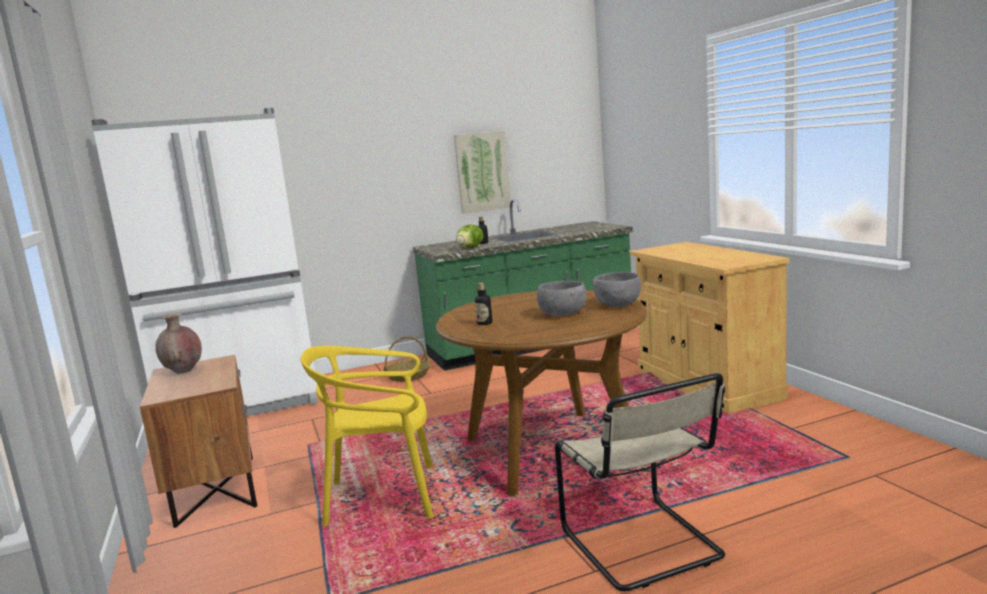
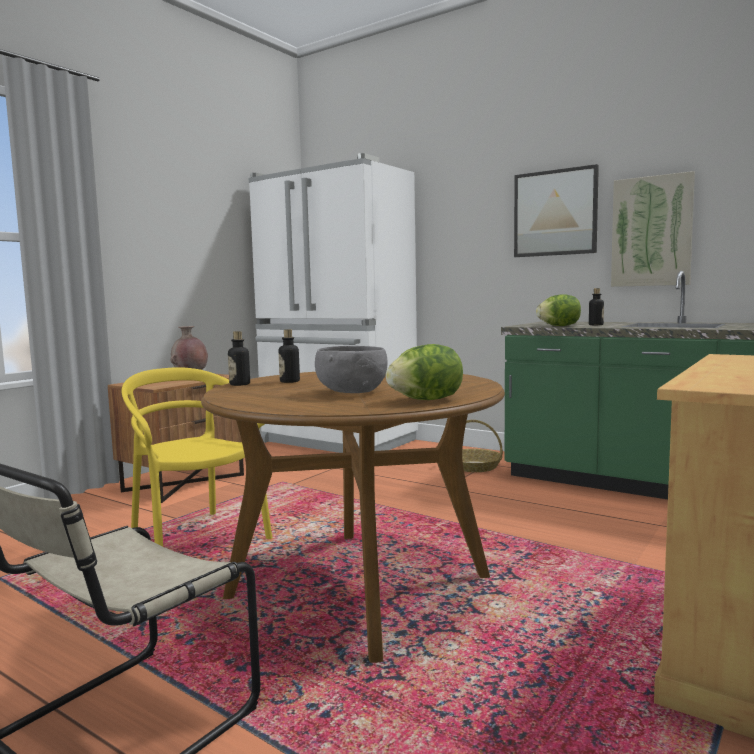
camera: 55 degrees right, 5 degrees down
grey bowl [592,272,641,307] -> lettuce [386,344,463,400]
none -> bottle [228,331,250,386]
none -> picture [514,164,599,257]

